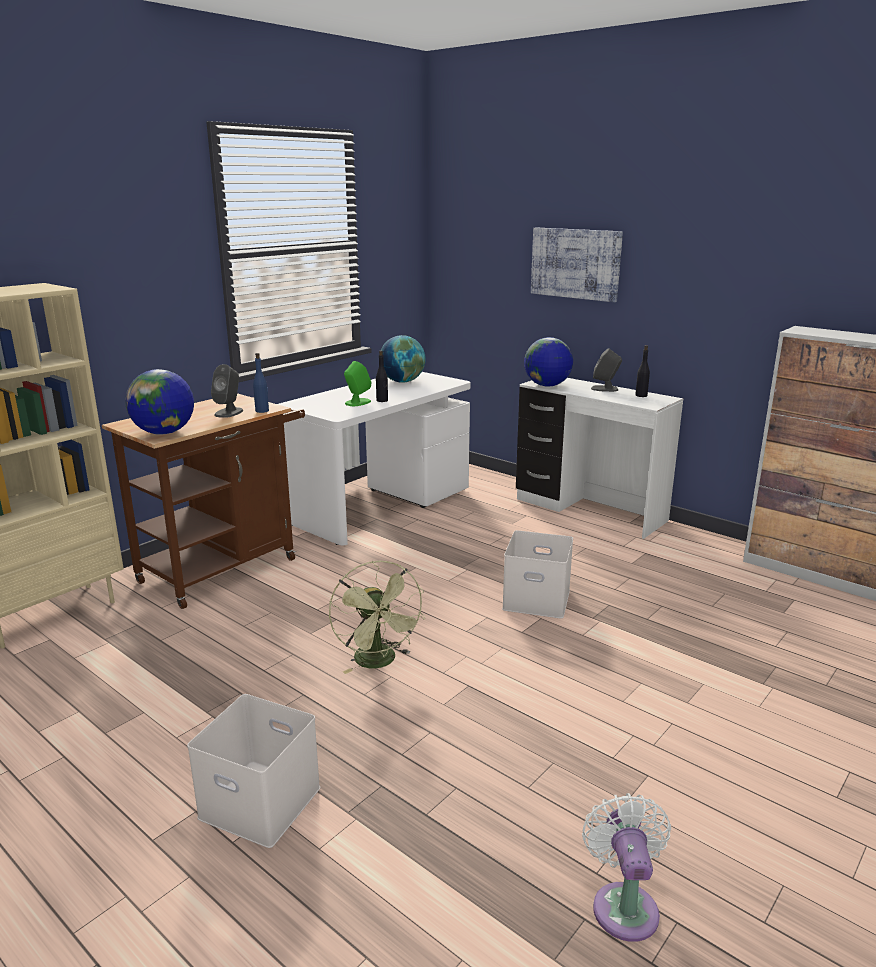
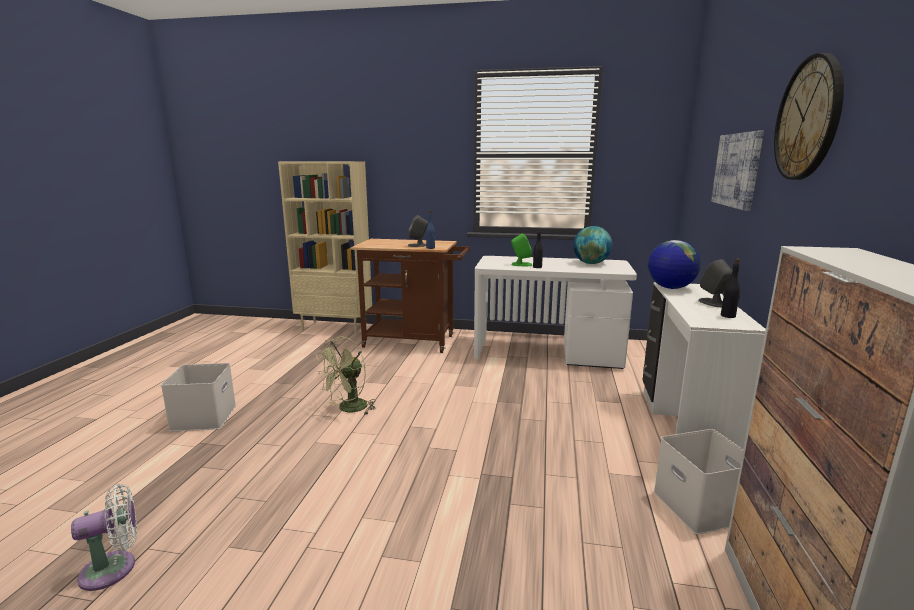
camera: 60 degrees right, 5 degrees down
globe [125,369,194,435] -> none
white storage box [502,530,573,619] -> white storage box moved to [654,429,743,534]
none -> wall clock [774,53,844,180]

